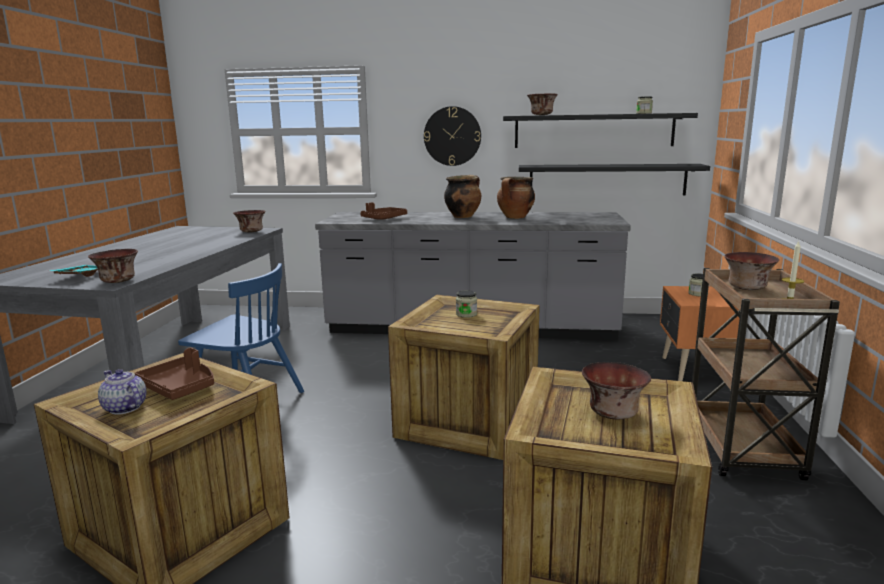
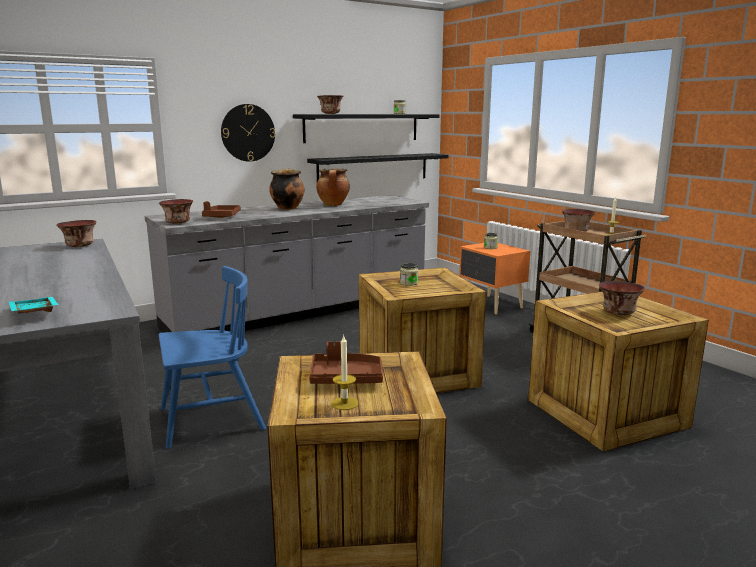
camera: 40 degrees left, 0 degrees up
bowl [88,249,138,283] -> bowl moved to [159,199,193,224]
teapot [98,369,146,415] -> candle [331,336,358,410]

